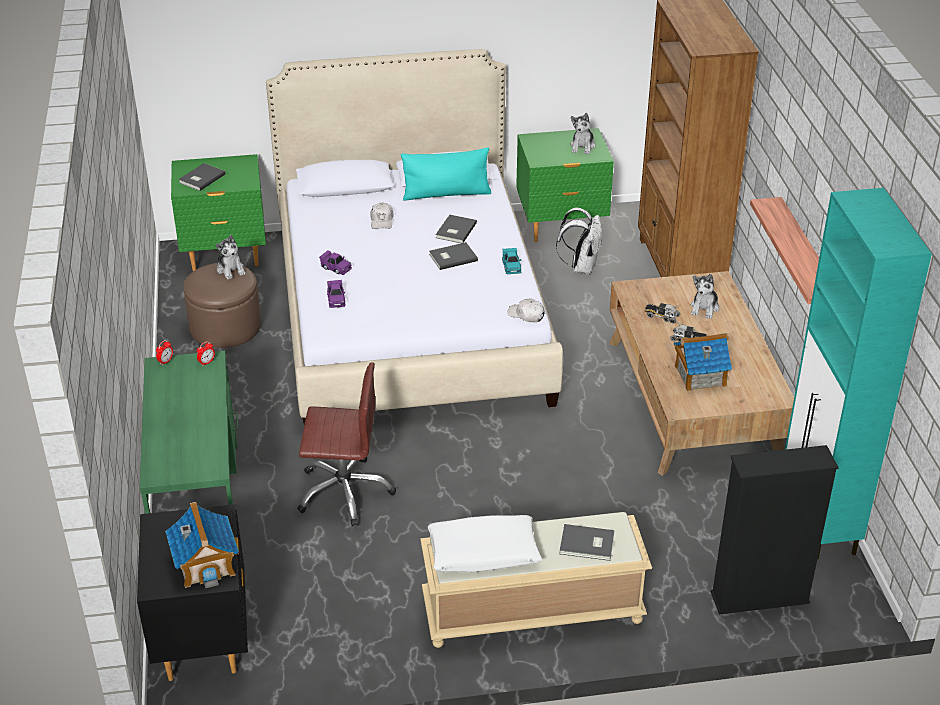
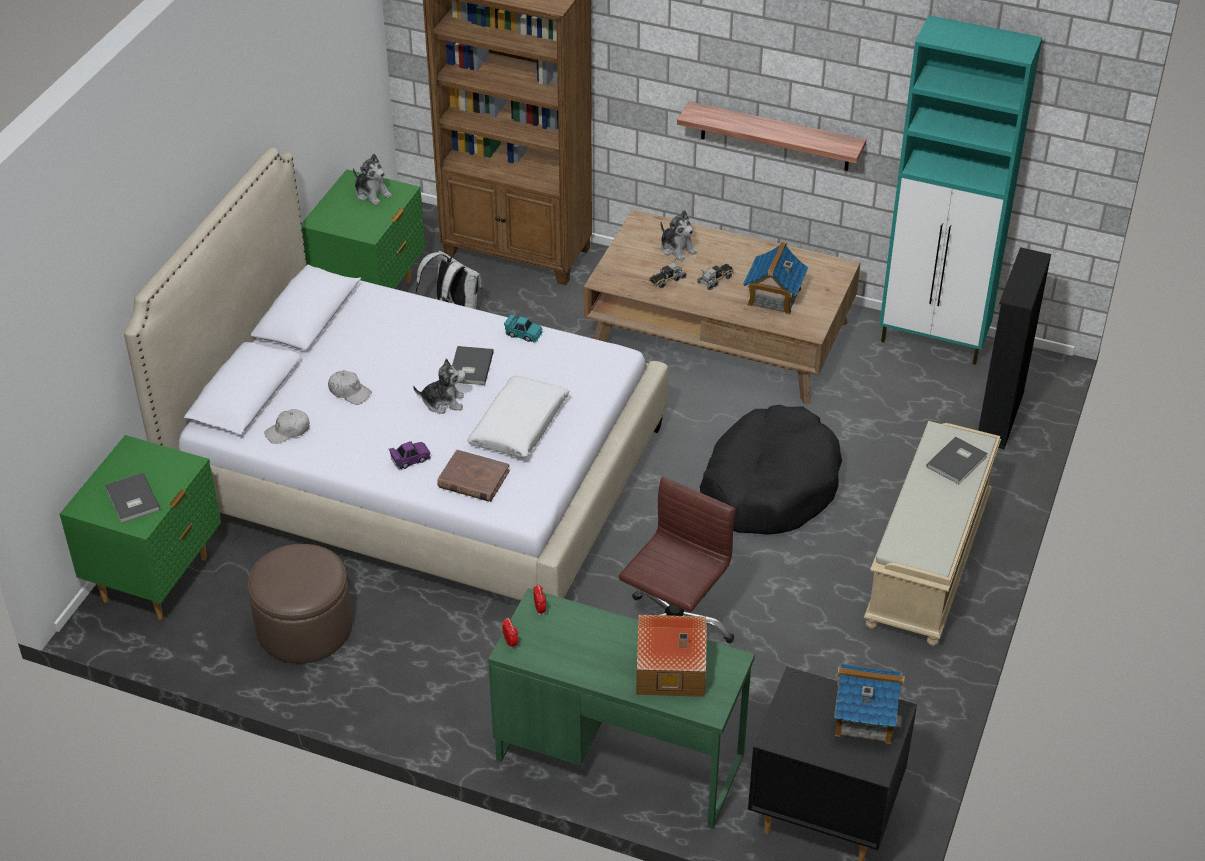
camera: 60 degrees left, 5 degrees up
plush toy [215,234,246,280] -> plush toy moved to [413,358,466,414]
purple toy car [327,280,346,308] -> brown book [437,450,510,502]
turquoise pillow [401,147,491,200] -> none
white pillow [428,515,542,572] -> white pillow moved to [467,376,570,458]
grey book [436,215,477,243] -> none
white cap [507,299,545,323] -> white cap moved to [264,409,309,444]
none -> toy house [636,615,707,697]
none -> black dog bed [700,405,842,535]

